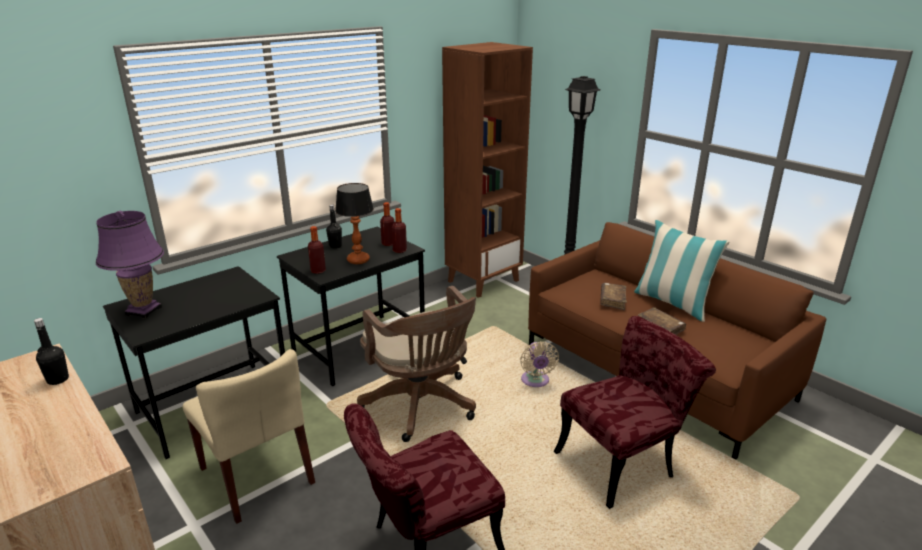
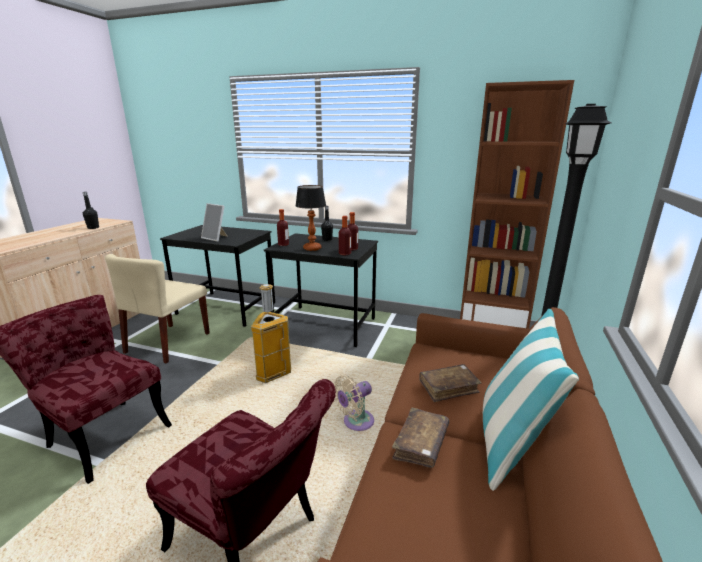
camera: 60 degrees right, 5 degrees down
purple table lamp [96,211,164,319] -> none
brown office chair [357,286,476,442] -> trash can [251,284,291,383]
none -> picture frame [201,203,228,242]

